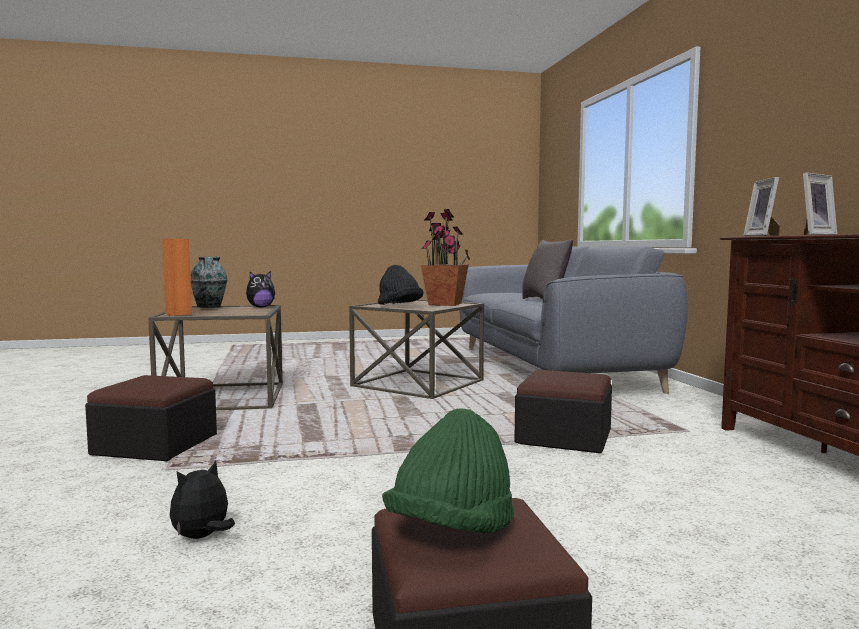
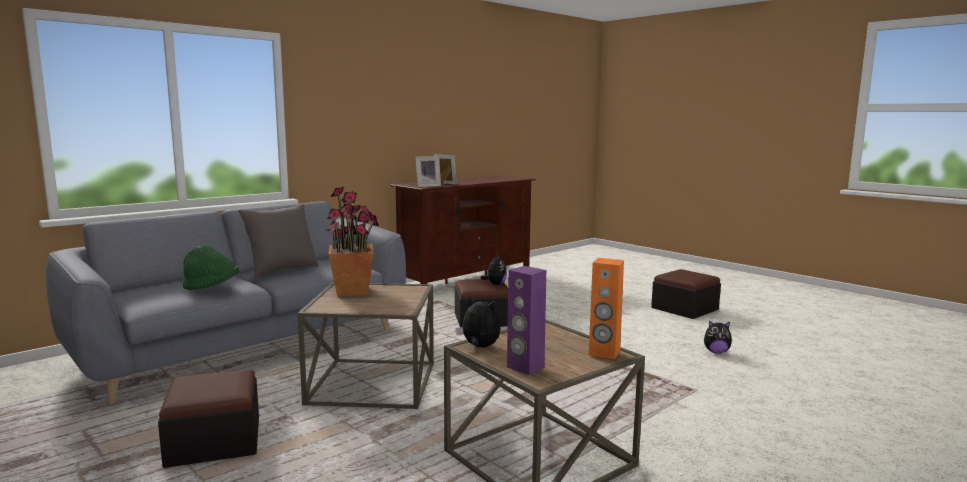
camera: 120 degrees left, 5 degrees up
ottoman [85,375,217,461] -> ottoman moved to [158,370,259,468]
vase [190,257,228,308] -> purple speaker [507,266,546,375]
black hat [378,265,424,305] -> none
green hat [382,408,514,533] -> green hat moved to [183,245,240,290]
none -> plush toy [481,254,507,285]

